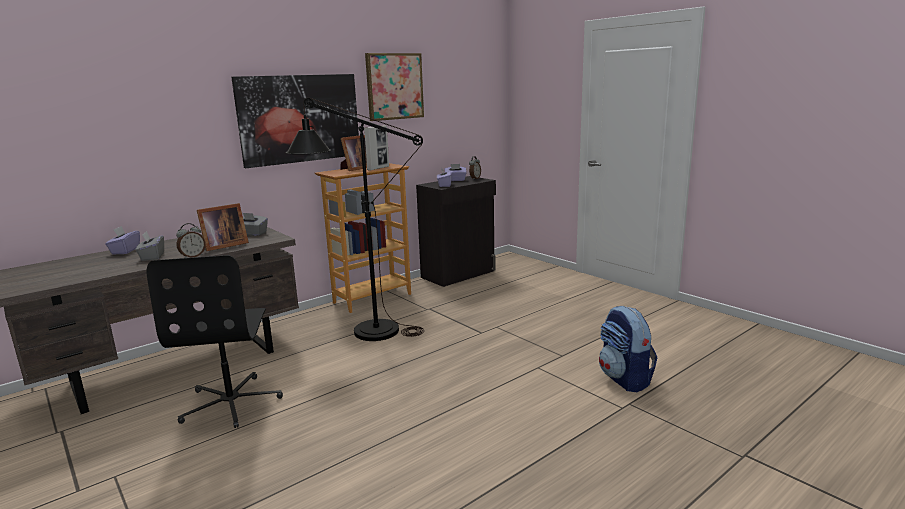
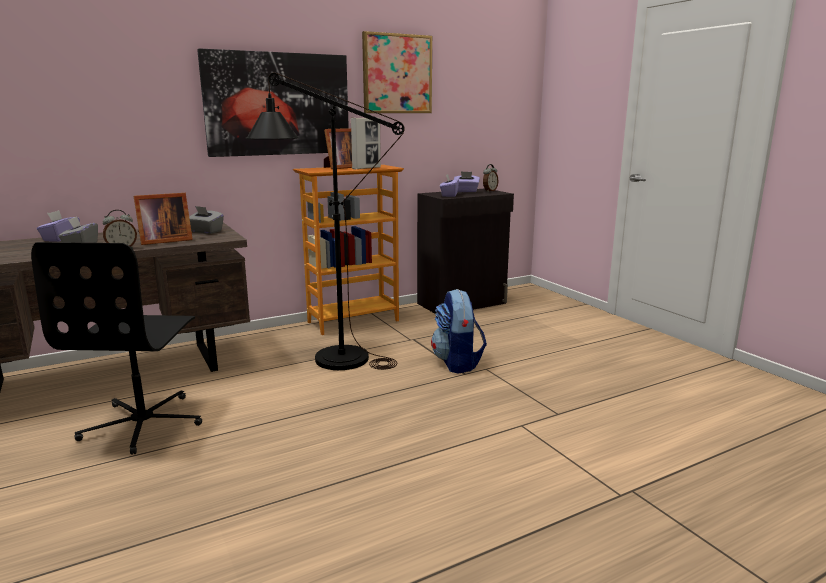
camera: 10 degrees right, 0 degrees up
backpack [599,306,657,392] -> backpack moved to [431,289,487,374]

